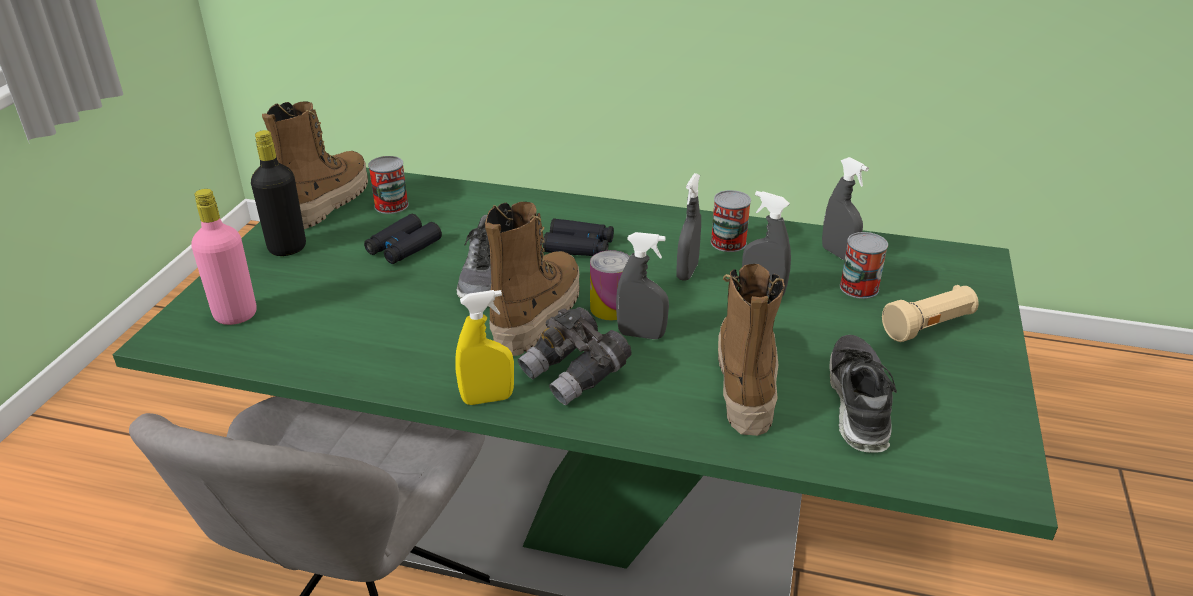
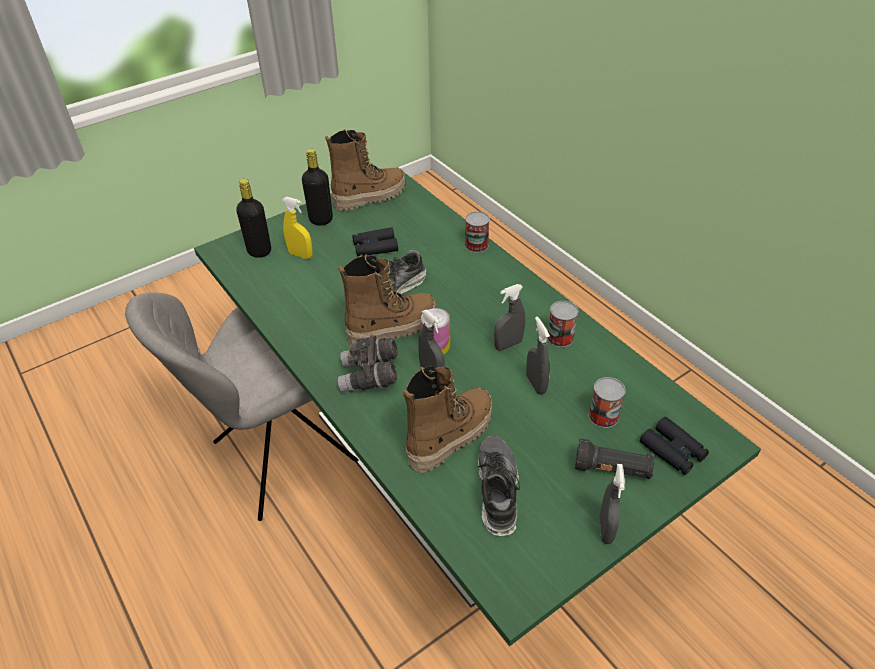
camera: 40 degrees right, 10 degrees up
pink bottle [191,189,257,325] -> black bottle [236,179,271,258]
can [368,156,409,214] -> can moved to [465,211,490,253]
yellow spray bottle [455,290,514,405] -> yellow spray bottle moved to [282,197,313,259]
black binoculars [543,218,614,256] -> black binoculars moved to [640,417,709,475]
grey spray bottle [822,157,869,260] -> grey spray bottle moved to [600,464,625,544]
shoe [830,335,897,453] -> shoe turned 45 degrees counterclockwise [478,436,520,536]
beige flashlight [882,285,979,342] -> black flashlight [575,439,654,479]

